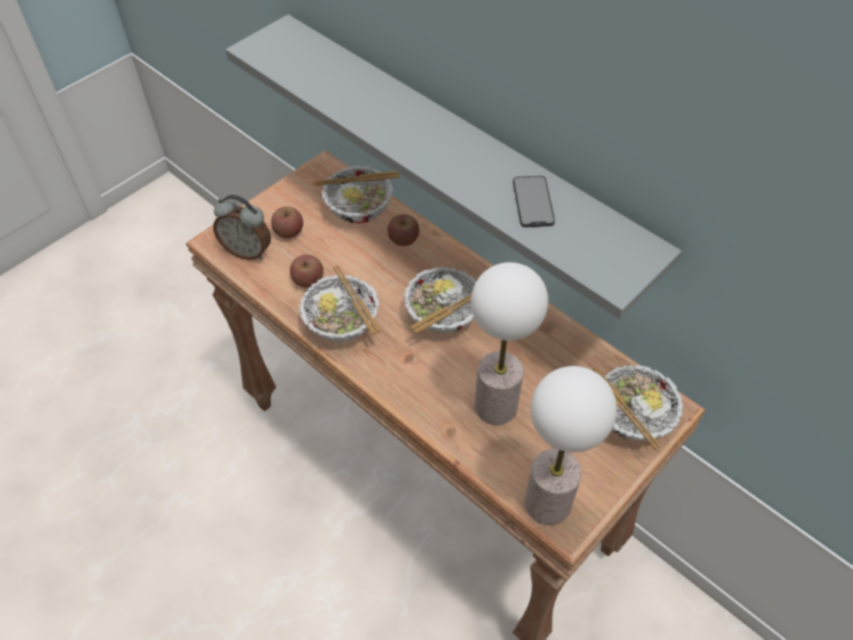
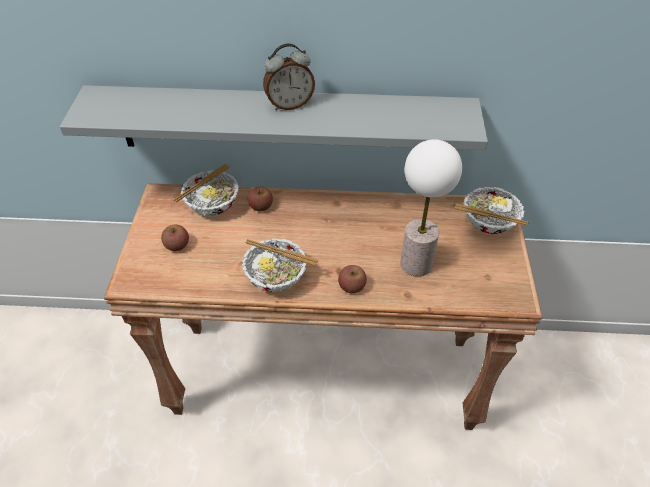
camera: 40 degrees left, 5 degrees down
alarm clock [213,195,271,260] -> alarm clock moved to [263,43,315,110]
apple [290,255,323,288] -> apple moved to [338,265,367,293]
bowl [404,267,476,334] -> none
phone [513,176,555,227] -> none
table lamp [525,366,617,525] -> none

